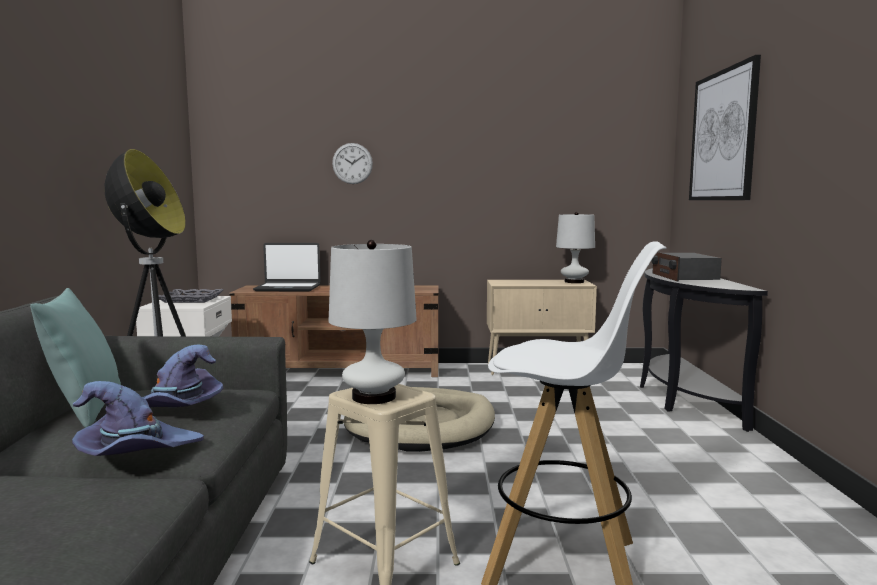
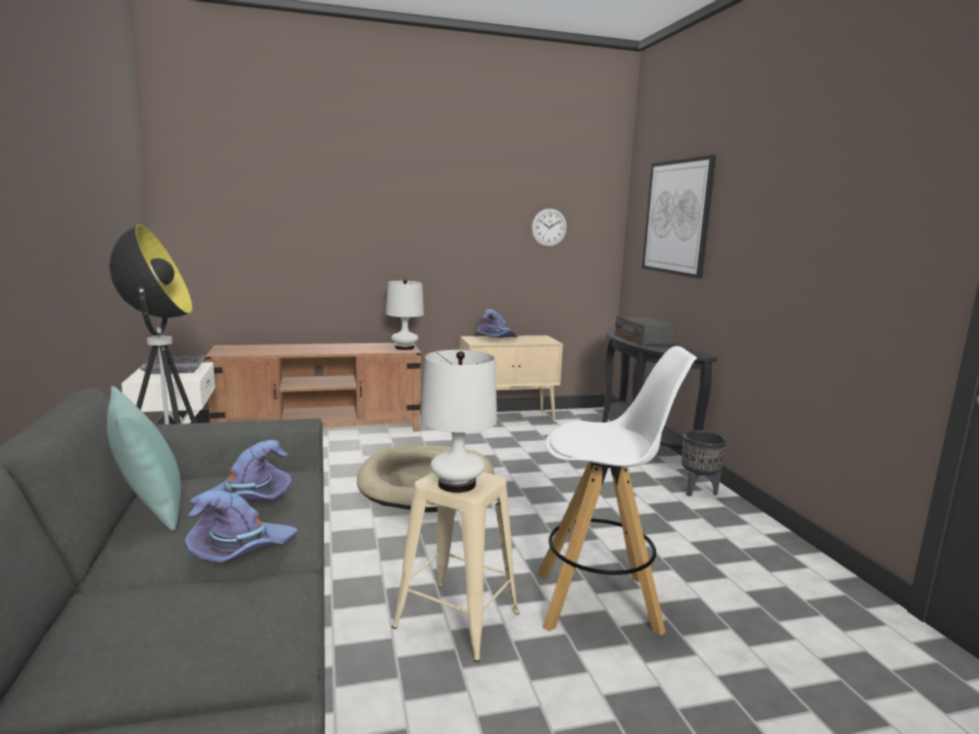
camera: 15 degrees left, 5 degrees up
laptop [253,243,321,291] -> none
wall clock [332,143,373,184] -> wall clock moved to [531,208,567,247]
white table lamp [556,212,595,283] -> white table lamp moved to [386,280,424,350]
none -> purple hat [476,309,518,338]
none -> black planter [682,430,727,497]

